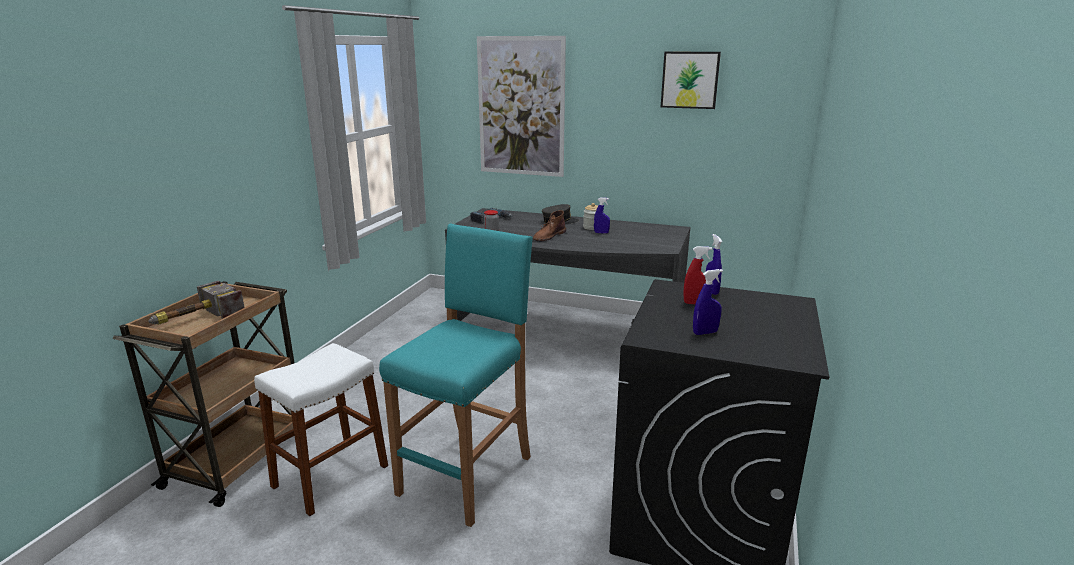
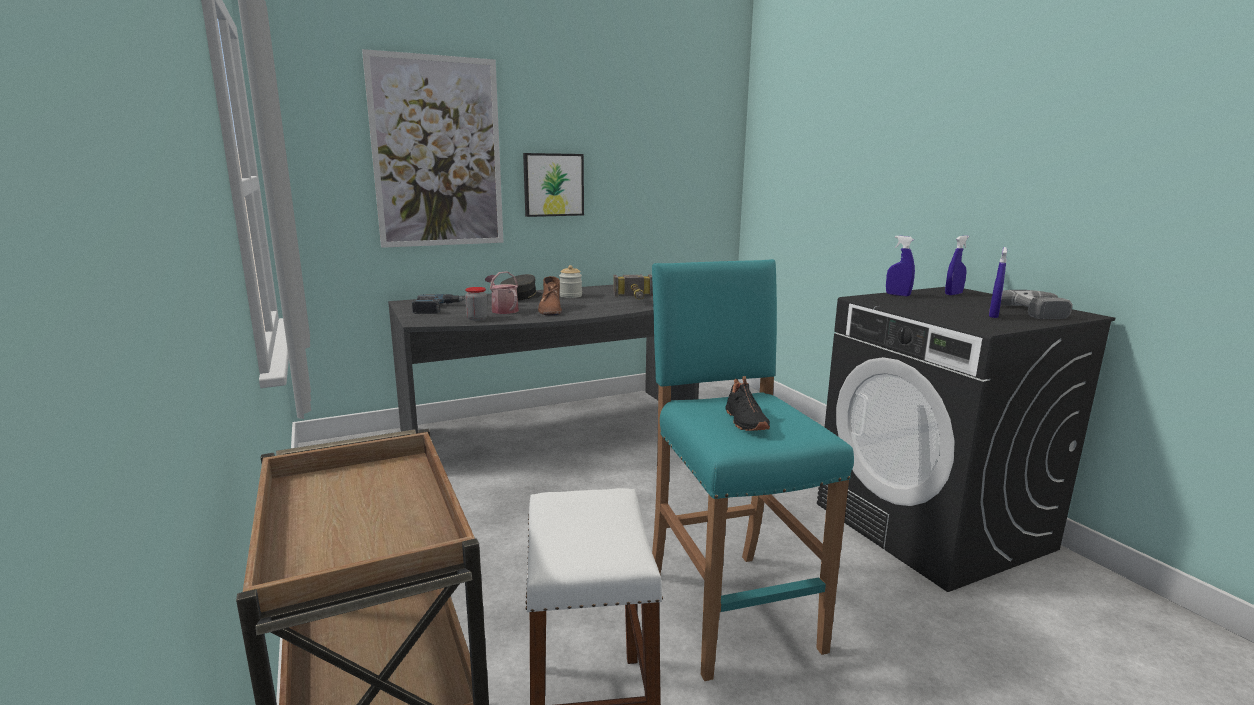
camera: 45 degrees left, 5 degrees down
hammer [148,280,245,325] -> hammer moved to [613,275,653,300]
blue spray bottle [594,197,610,234] -> blue spray bottle moved to [945,235,969,295]
picture [661,52,721,109] -> picture moved to [523,153,584,217]
red spray bottle [683,246,712,304] -> none
none -> watering can [485,271,519,314]
none -> black shoe [726,376,770,431]
none -> power drill [1001,290,1073,319]

